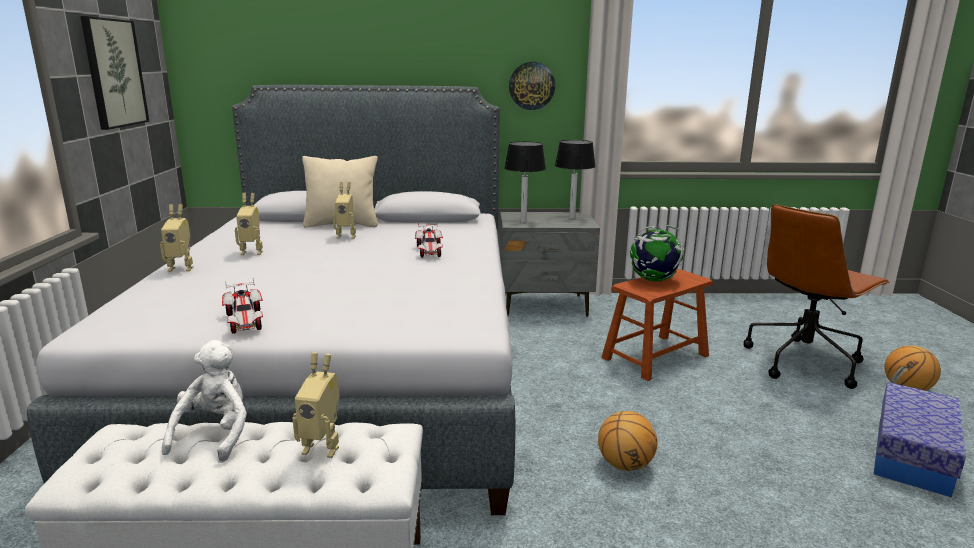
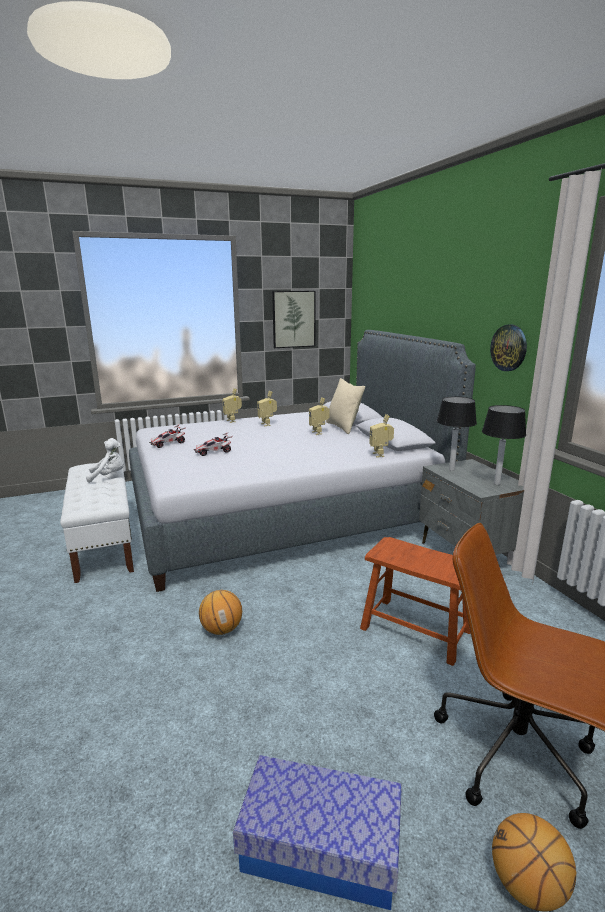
camera: 70 degrees right, 0 degrees up
toy robot [292,353,339,458] -> toy robot moved to [369,414,394,457]
toy car [415,222,443,258] -> toy car moved to [194,433,233,456]
globe [630,225,684,281] -> none

